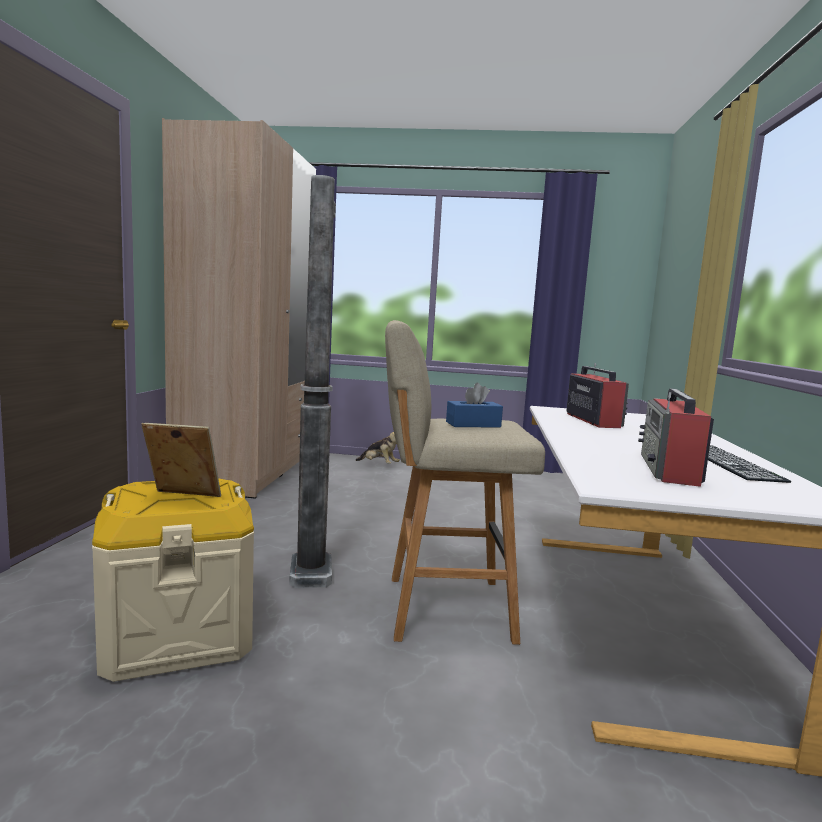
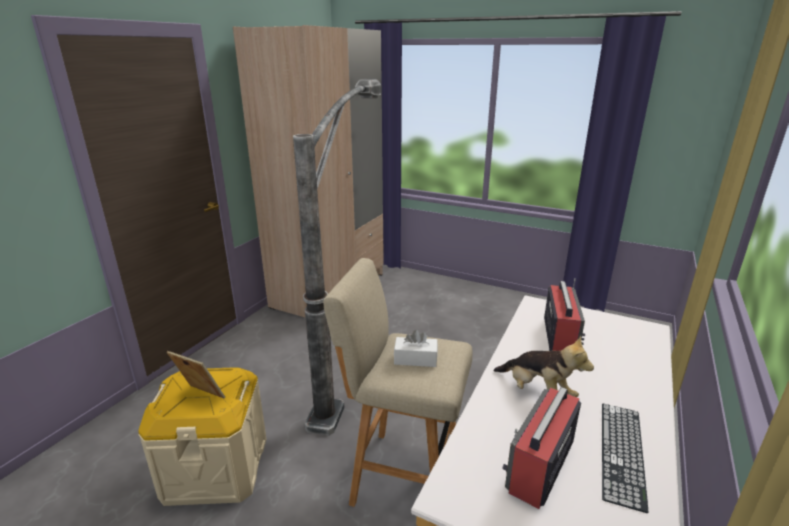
camera: 20 degrees right, 15 degrees up
plush toy [355,432,400,464] -> plush toy moved to [493,336,594,397]
blue tissue box [446,383,503,428] -> white tissue box [394,330,438,367]

